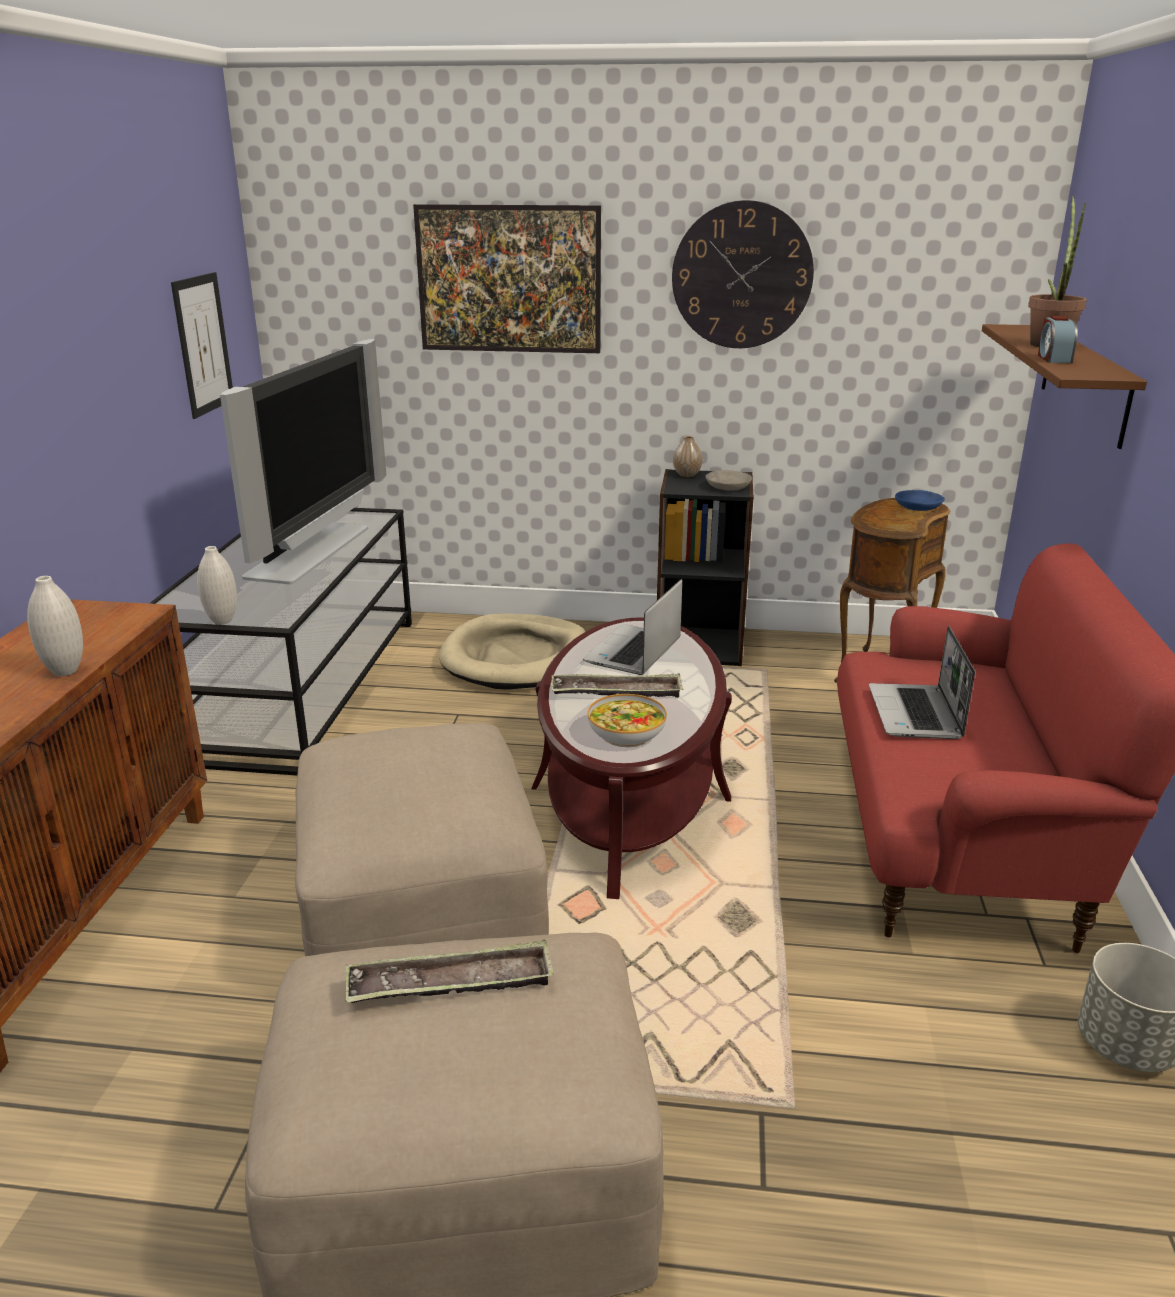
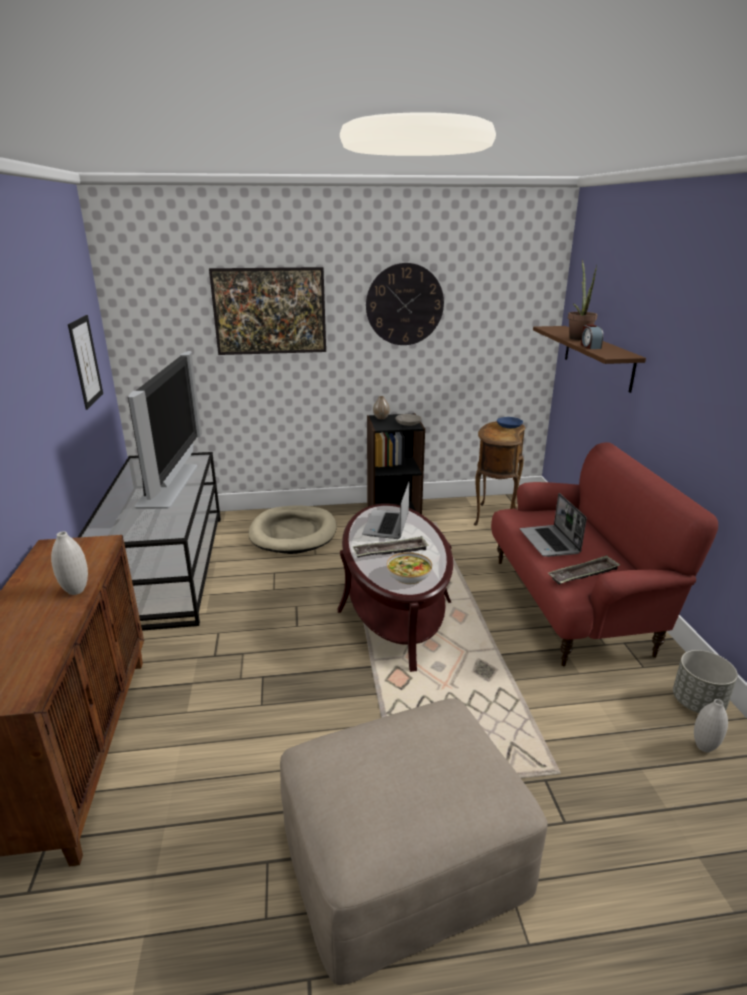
camera: 15 degrees left, 0 degrees up
white vase [197,546,237,625] -> white vase moved to [694,699,728,752]
beige ottoman [295,723,549,956] -> none
tray [346,940,554,1003] -> tray moved to [548,555,621,584]

